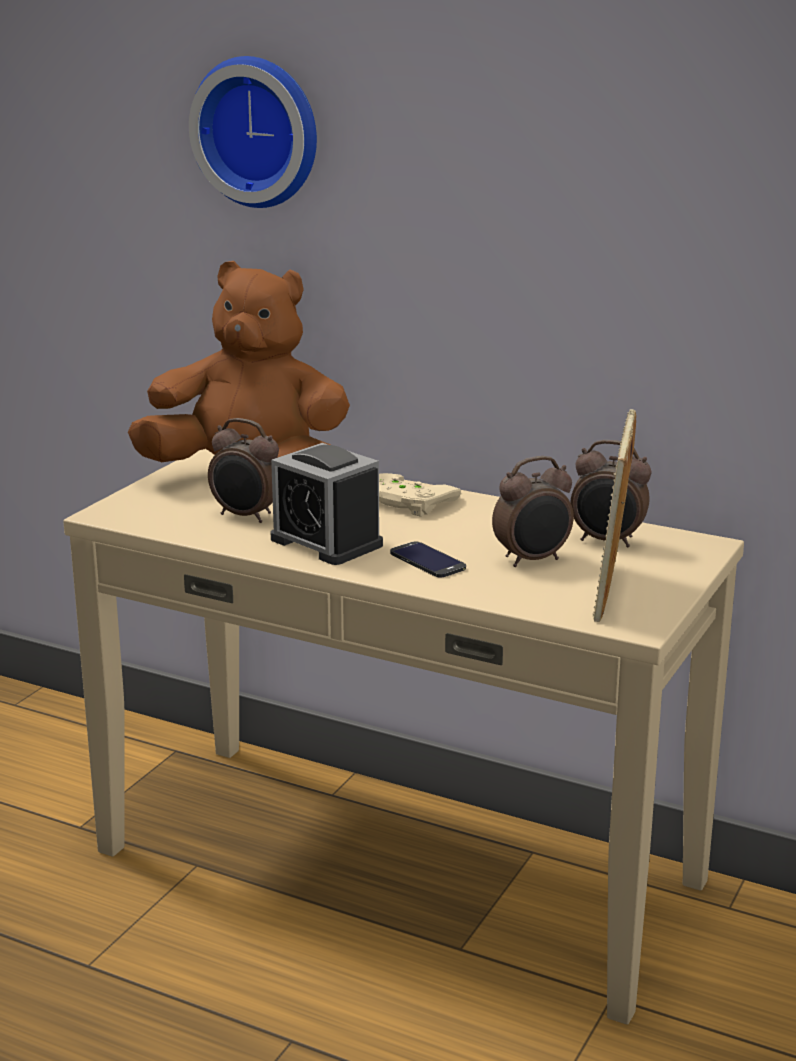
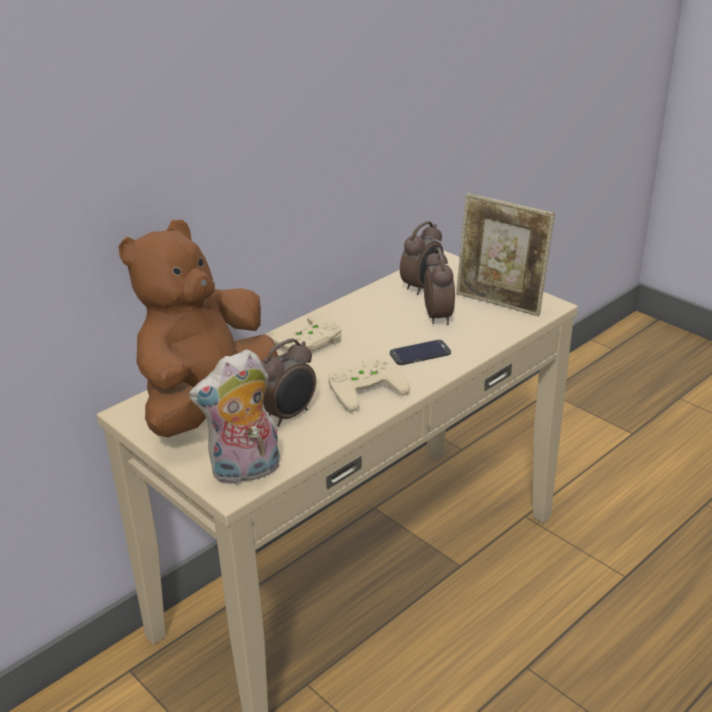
camera: 70 degrees left, 10 degrees up
wall clock [189,56,317,208] -> none
alarm clock [271,443,383,565] -> beige game controller [328,358,410,413]
none -> plush toy [189,349,280,486]

